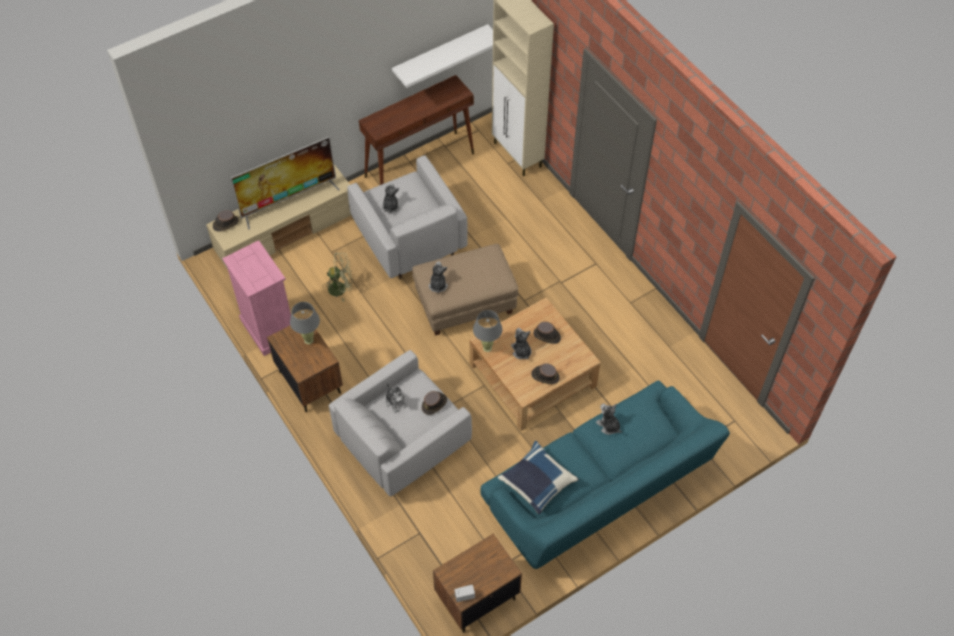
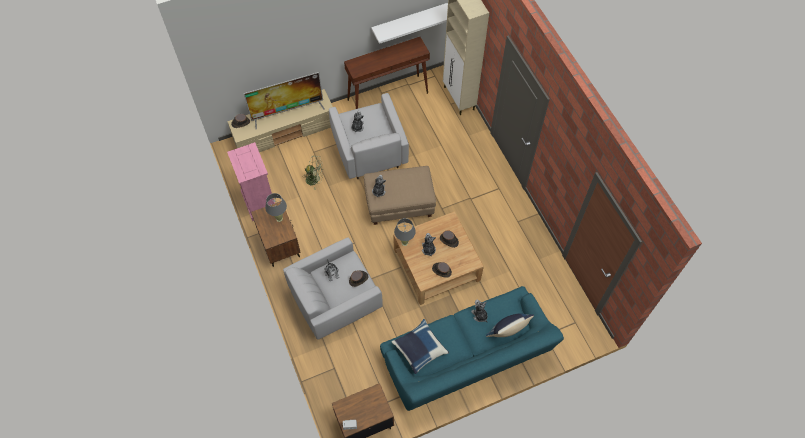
camera: 10 degrees right, 5 degrees up
none -> blue pillow [486,313,534,337]

